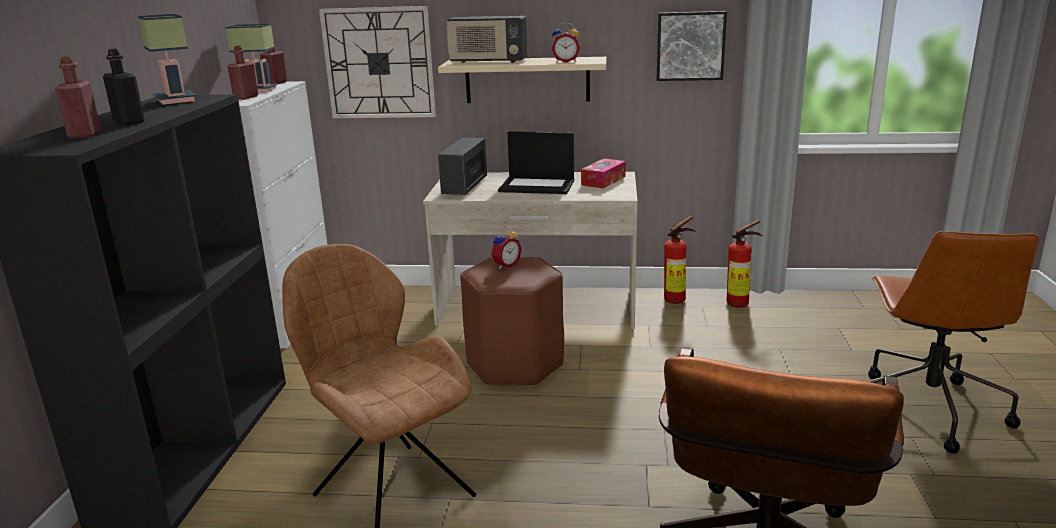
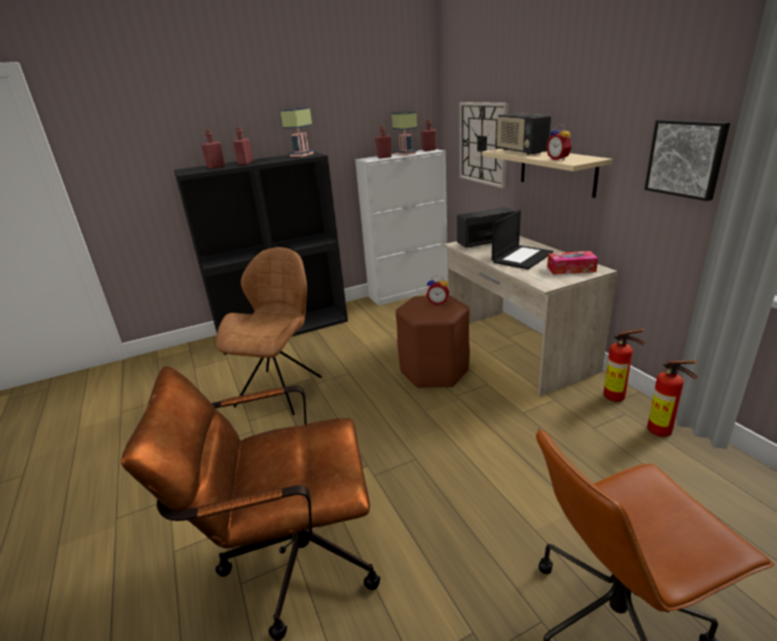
camera: 60 degrees right, 5 degrees up
black bottle [103,48,145,125] -> red bottle [233,127,253,165]
laptop [498,131,574,194] -> laptop turned 120 degrees counterclockwise [492,210,553,270]

